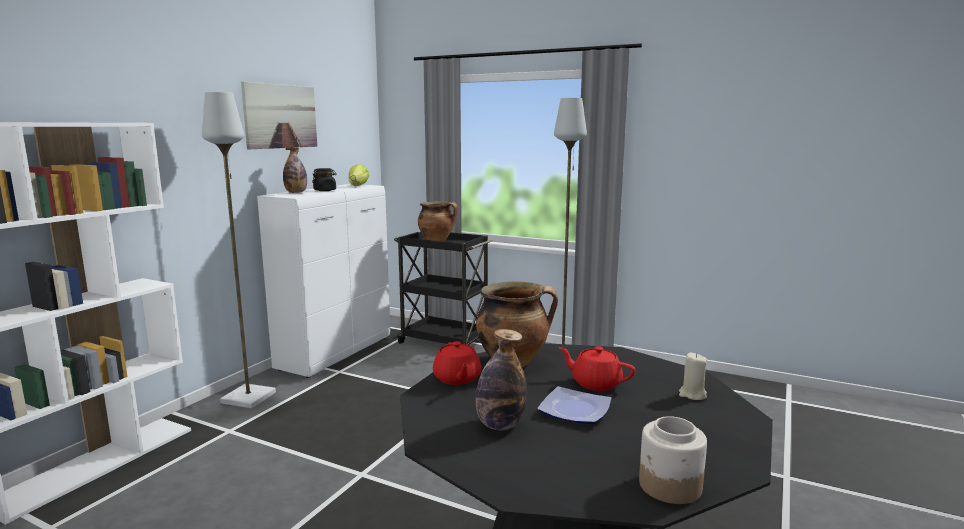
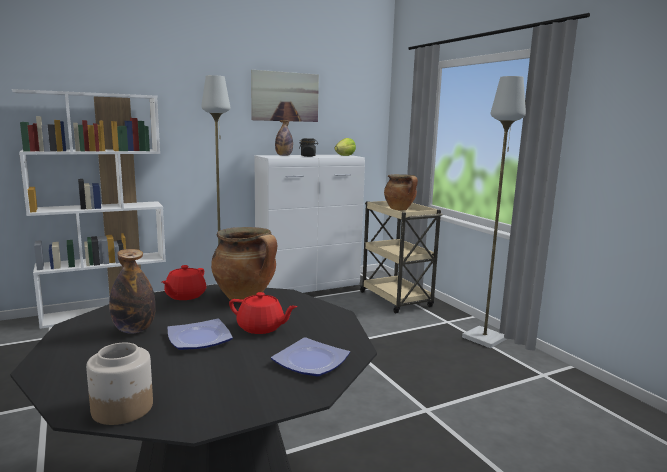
camera: 35 degrees right, 0 degrees up
black cart [394,232,493,345] -> beige cart [360,201,443,313]
red teapot [558,346,635,391] -> red teapot turned 135 degrees clockwise [229,292,297,334]
beige candle [679,353,707,400] -> plate [271,337,350,376]

